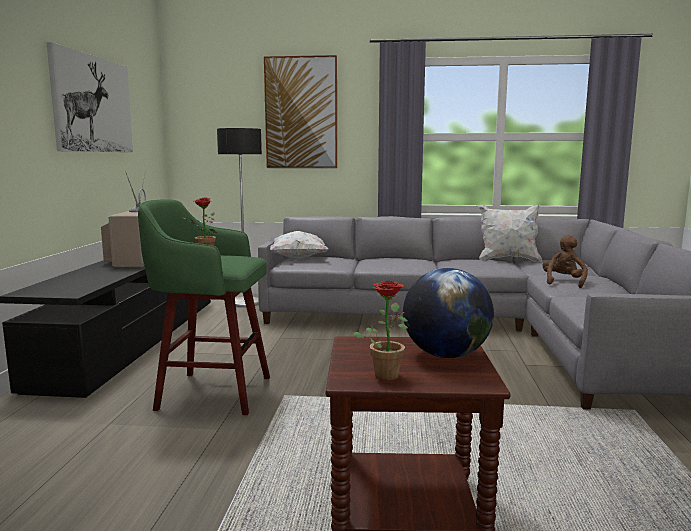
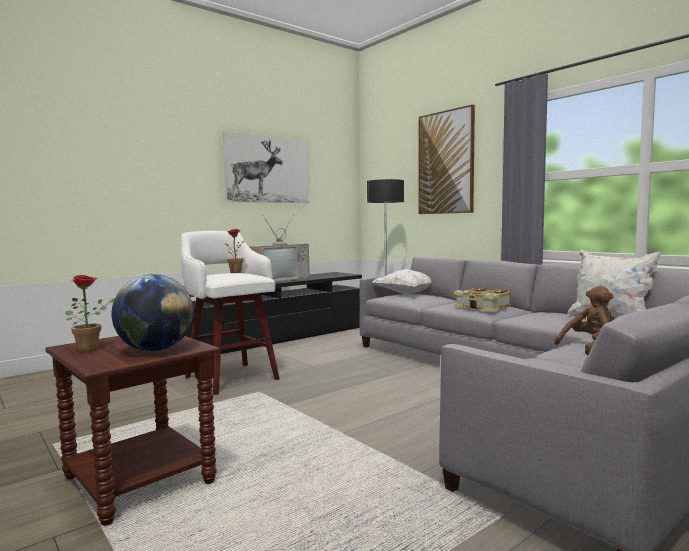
camera: 45 degrees right, 5 degrees down
green stool [138,199,270,415] -> white stool [181,231,280,395]
none -> book [454,288,511,312]

